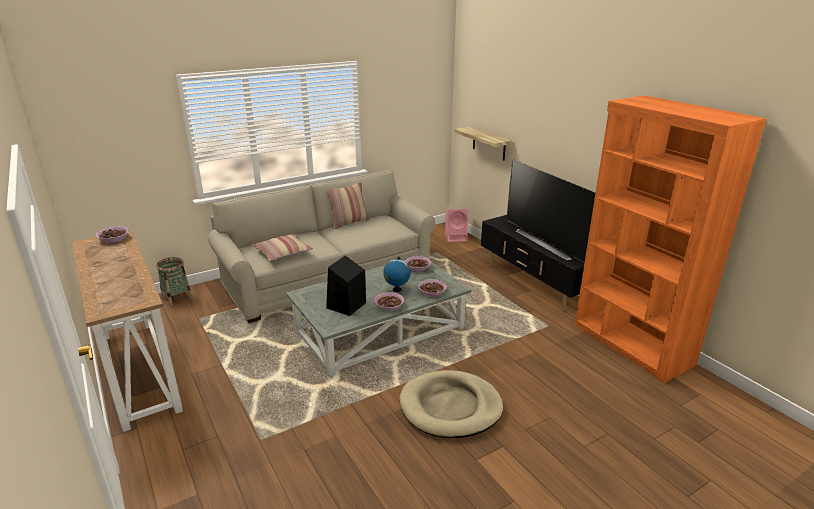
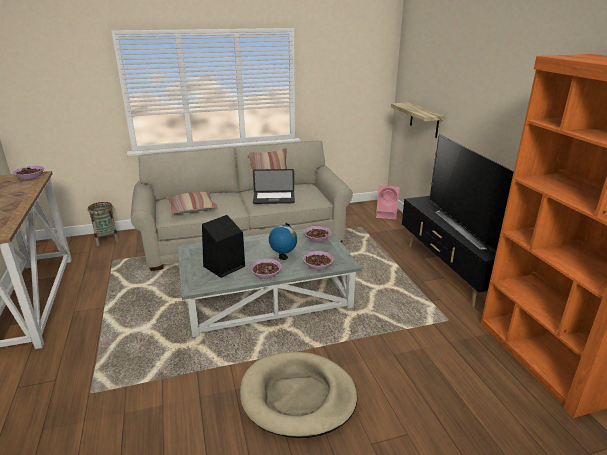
camera: 15 degrees right, 0 degrees up
none -> laptop [253,169,295,204]

